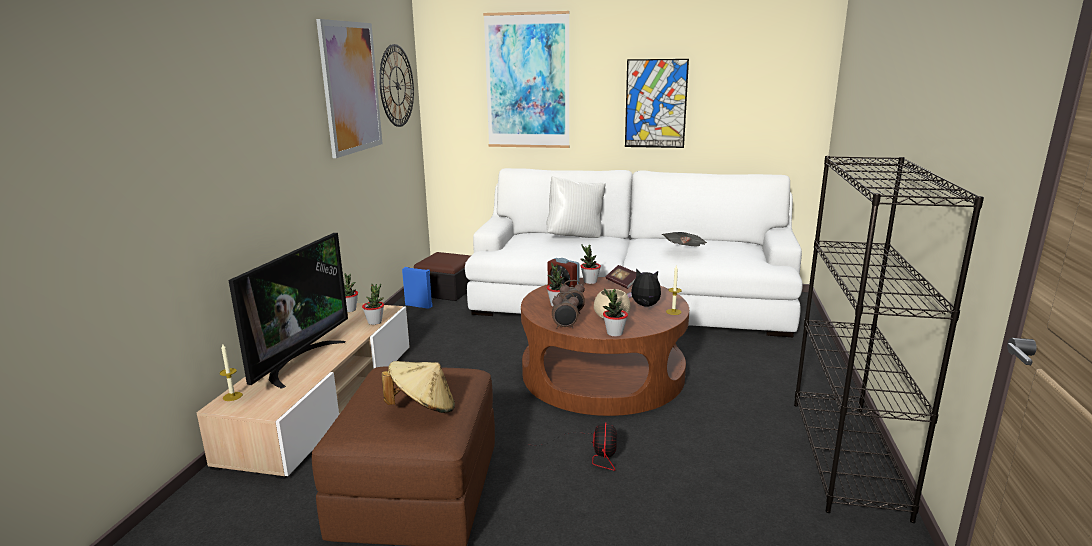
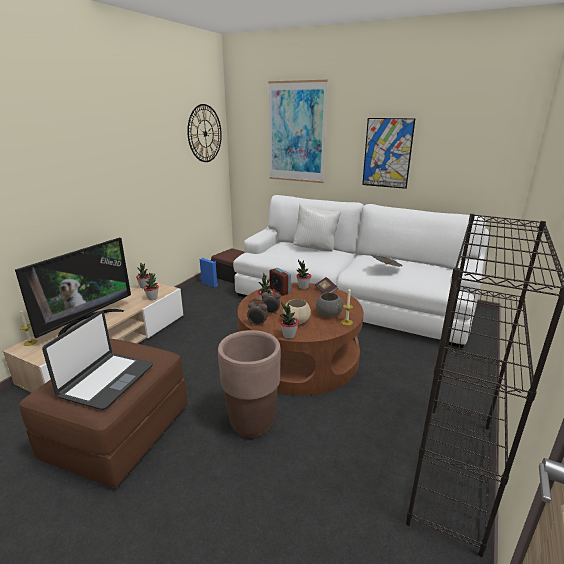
camera: 15 degrees right, 5 degrees up
picture [316,19,383,158] -> none
beige hat [382,361,455,413] -> laptop [42,311,153,410]
fan [543,422,617,471] -> brown planter [218,330,281,438]
plush toy [627,268,661,307] -> grey bowl [316,293,343,317]

